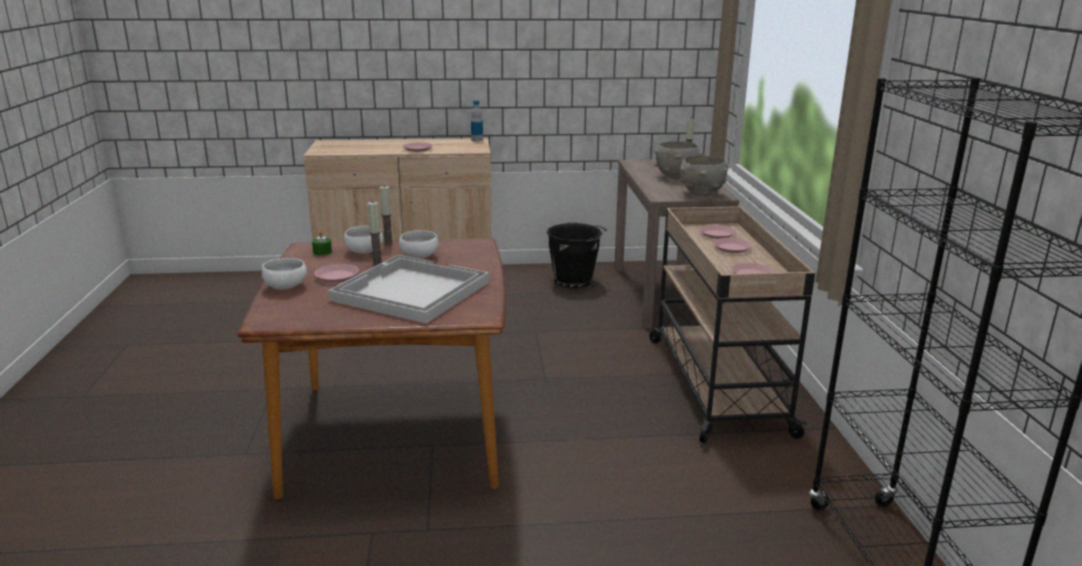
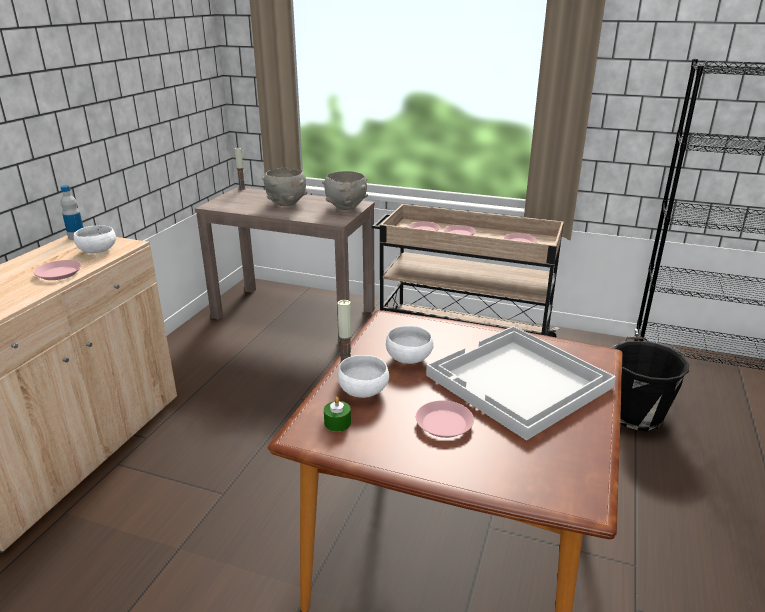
camera: 65 degrees left, 5 degrees up
white bowl [262,258,307,289] -> white bowl moved to [74,225,116,253]
candle [368,202,383,266] -> none
black bucket [547,222,607,288] -> black bucket moved to [611,336,689,431]

